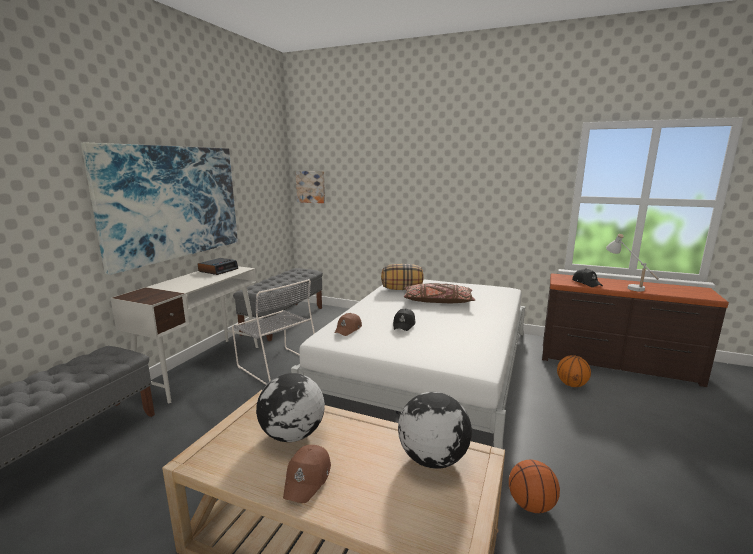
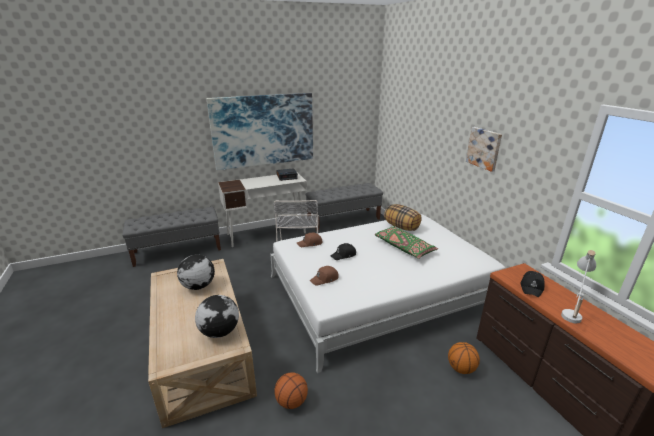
camera: 45 degrees right, 10 degrees up
brown cap [283,445,331,503] -> brown cap moved to [310,266,339,286]
picture [295,171,325,203] -> picture moved to [466,127,502,172]
brown pillow [404,283,475,303] -> green pillow [375,226,438,259]

